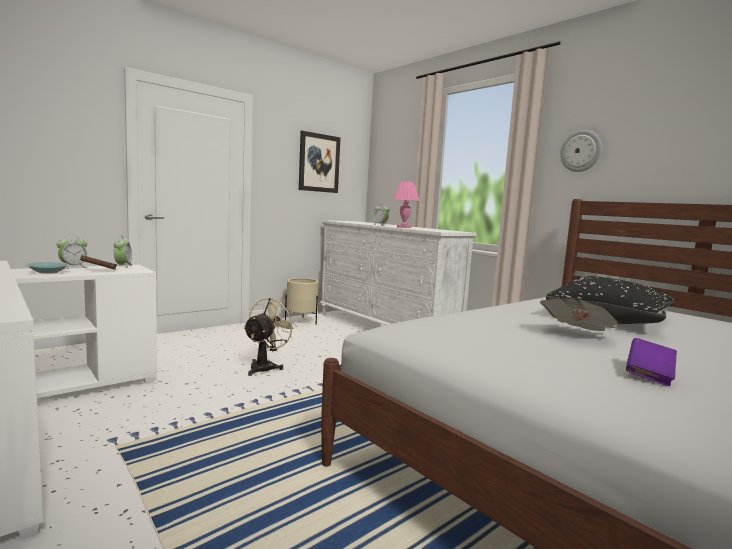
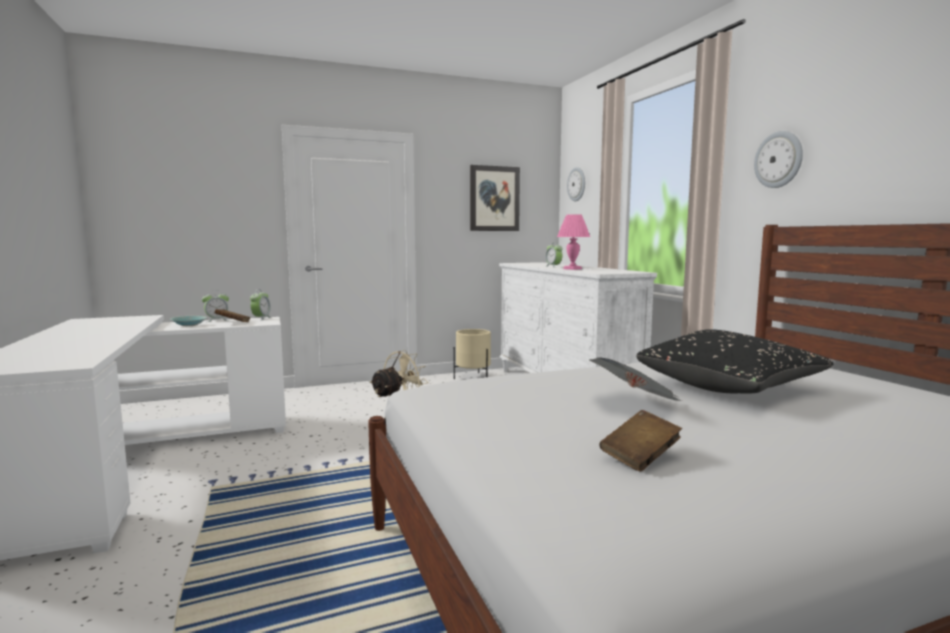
camera: 20 degrees right, 0 degrees up
purple book [626,338,677,386] -> brown book [600,410,682,472]
none -> wall clock [567,167,585,202]

